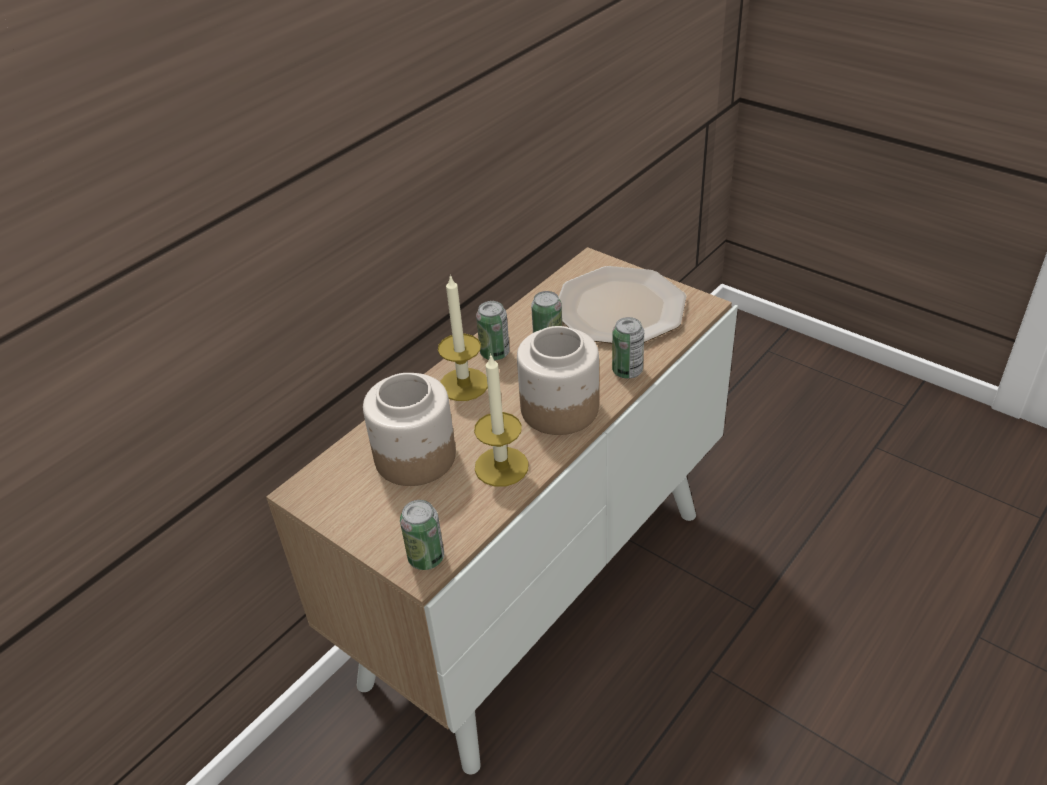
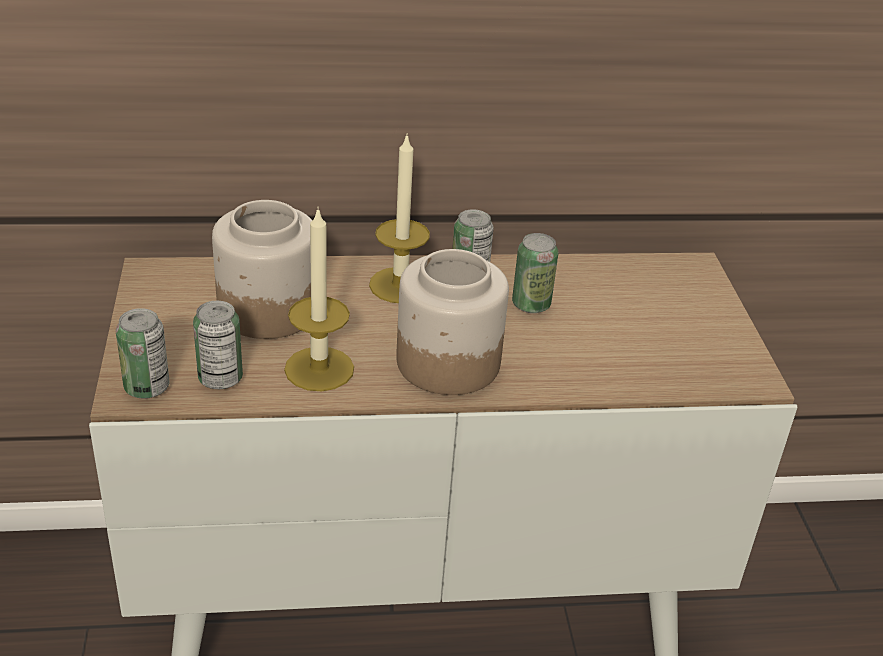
camera: 40 degrees right, 5 degrees down
plate [559,266,687,344] -> none
can [612,317,644,379] -> can moved to [193,301,243,389]

